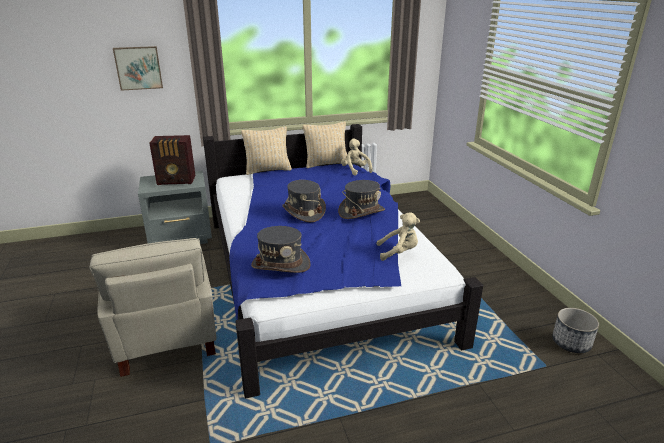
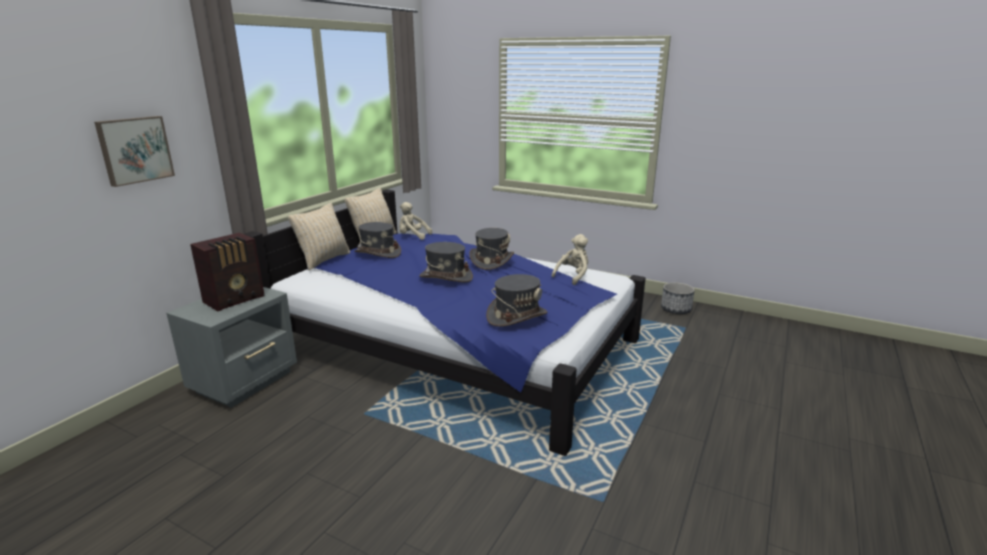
camera: 45 degrees left, 5 degrees down
beige armchair [89,238,216,377] -> none
none -> grey hat [354,222,401,258]

